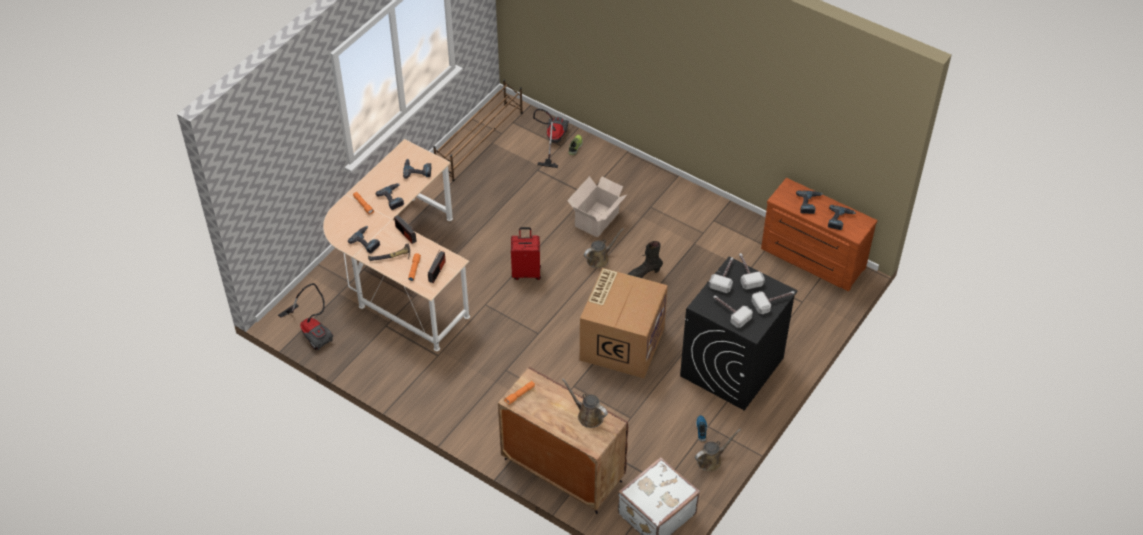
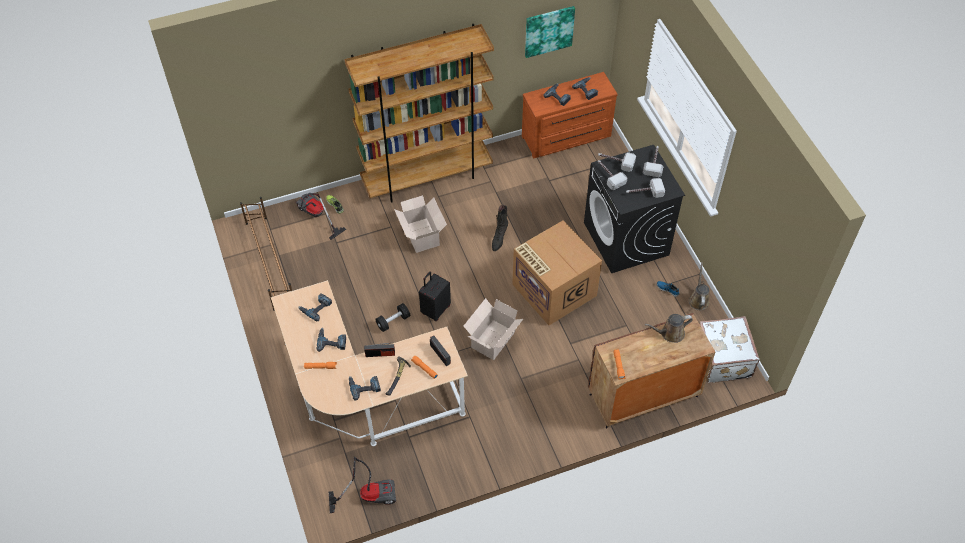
camera: 55 degrees left, 5 degrees up
red suitcase [511,227,541,280] -> black suitcase [419,272,451,321]
brown watering can [584,228,624,268] -> none
none -> brown bookcase [344,24,494,202]
none -> black dumbbell [375,303,410,332]
none -> cardboard box [464,298,523,360]
none -> picture [525,6,575,58]

